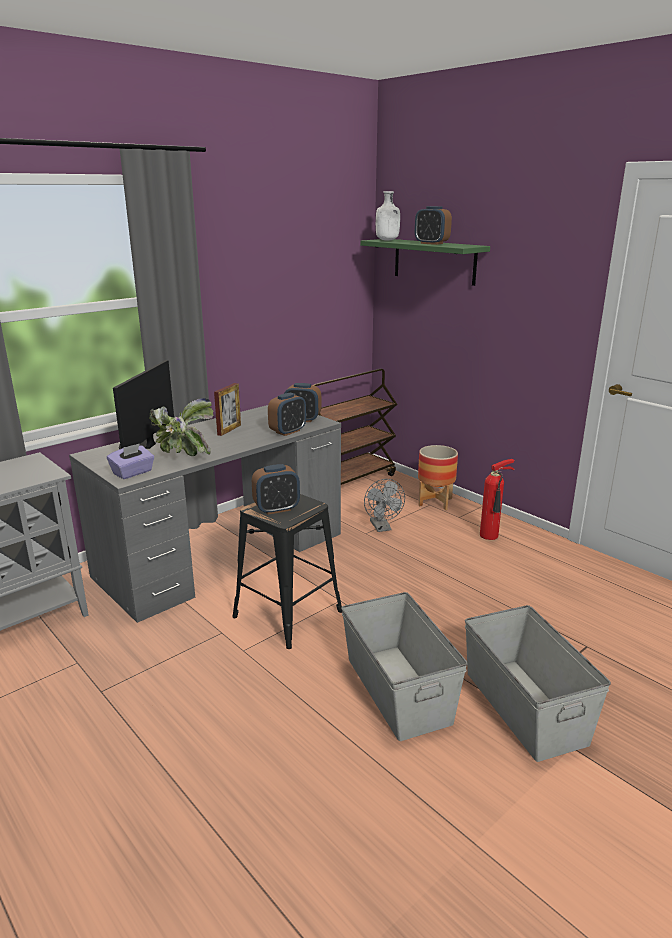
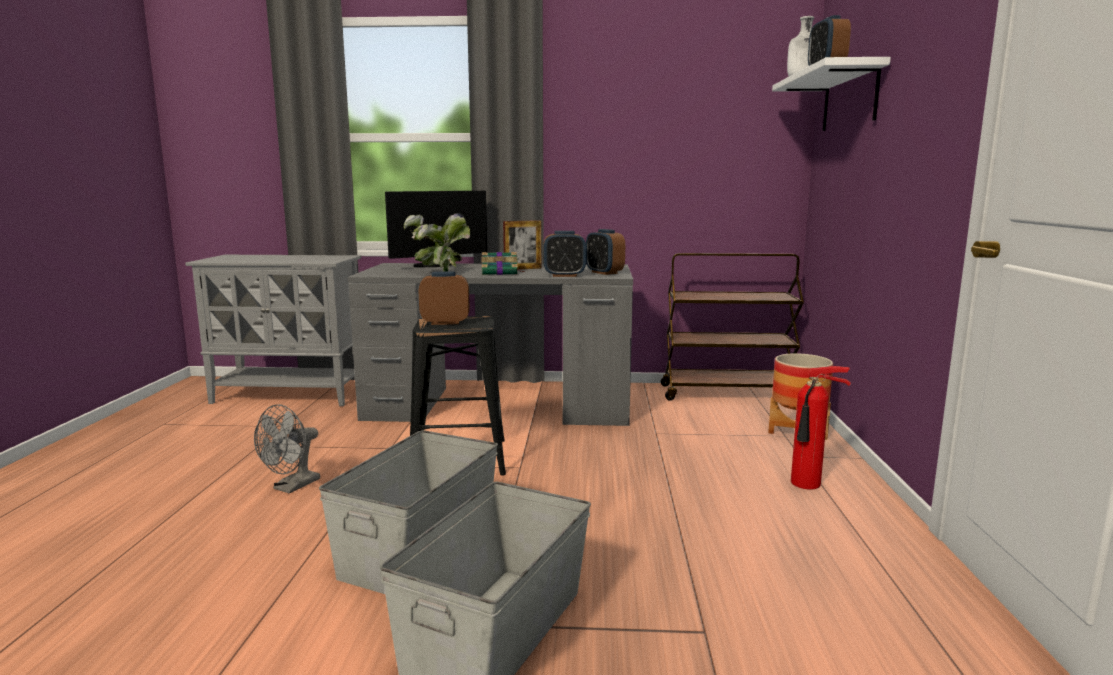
camera: 45 degrees right, 10 degrees down
purple tissue box [107,443,154,479] -> none
alarm clock [252,464,300,515] -> alarm clock turned 150 degrees clockwise [419,272,469,325]
green shelf [360,239,490,286] -> white shelf [772,57,891,131]
grey fan [364,479,405,532] -> grey fan moved to [254,404,320,493]
none -> book [481,252,524,275]

